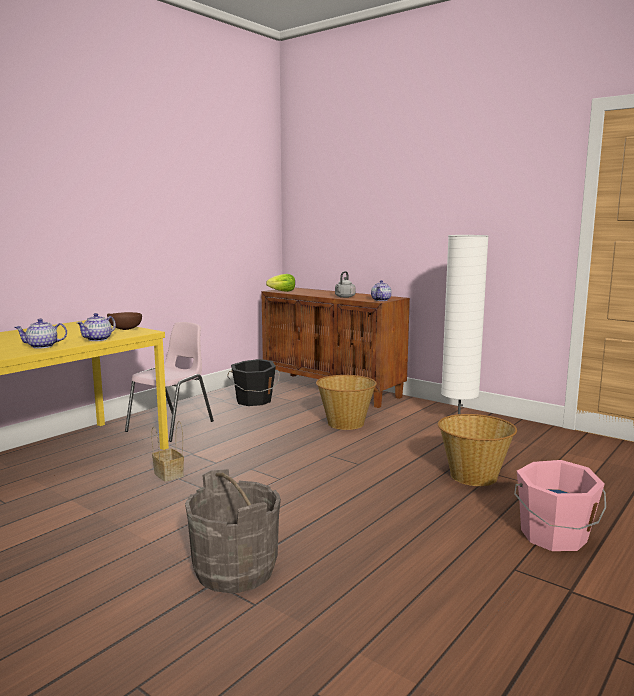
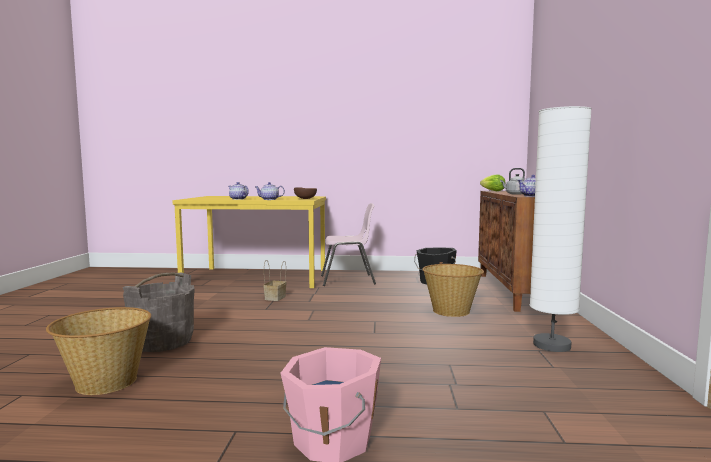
camera: 55 degrees right, 5 degrees down
basket [438,414,517,486] -> basket moved to [46,307,151,395]

